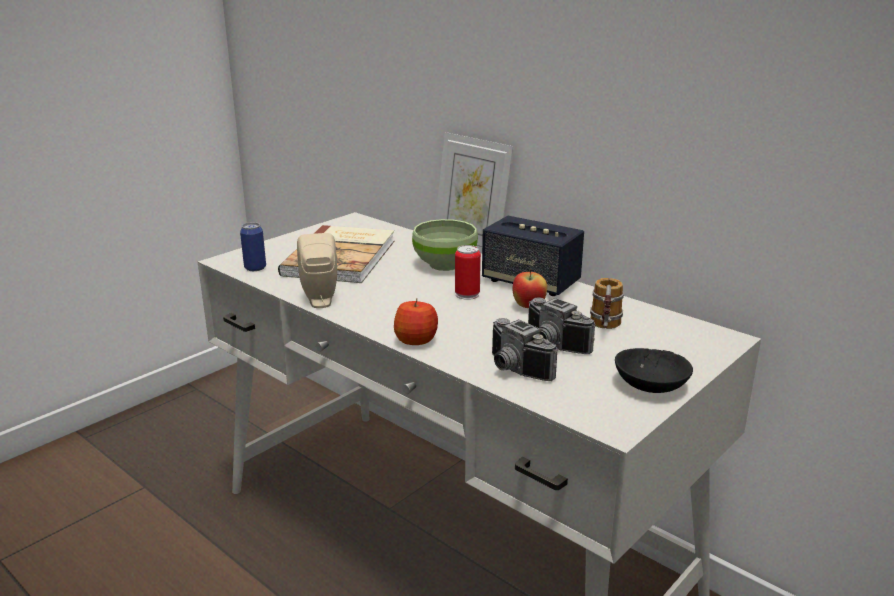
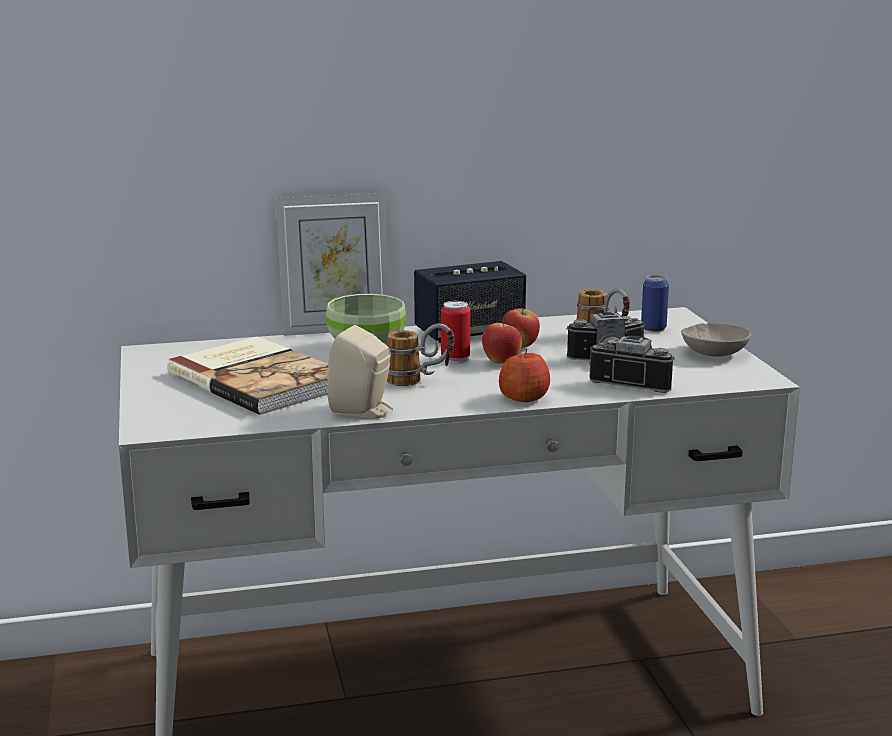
camera: 55 degrees left, 5 degrees down
can [240,222,266,271] -> can moved to [641,275,669,332]
camera [492,318,558,381] -> camera turned 150 degrees counterclockwise [589,336,675,393]
black bowl [615,348,693,393] -> beige bowl [681,323,751,357]
none -> mug [386,323,455,386]
none -> apple [482,316,522,364]

